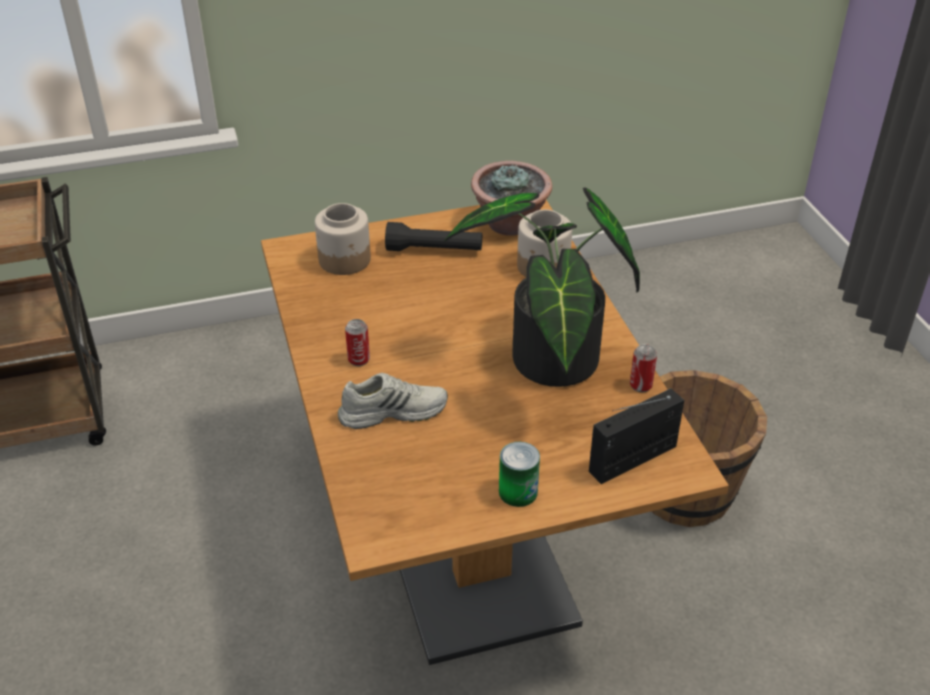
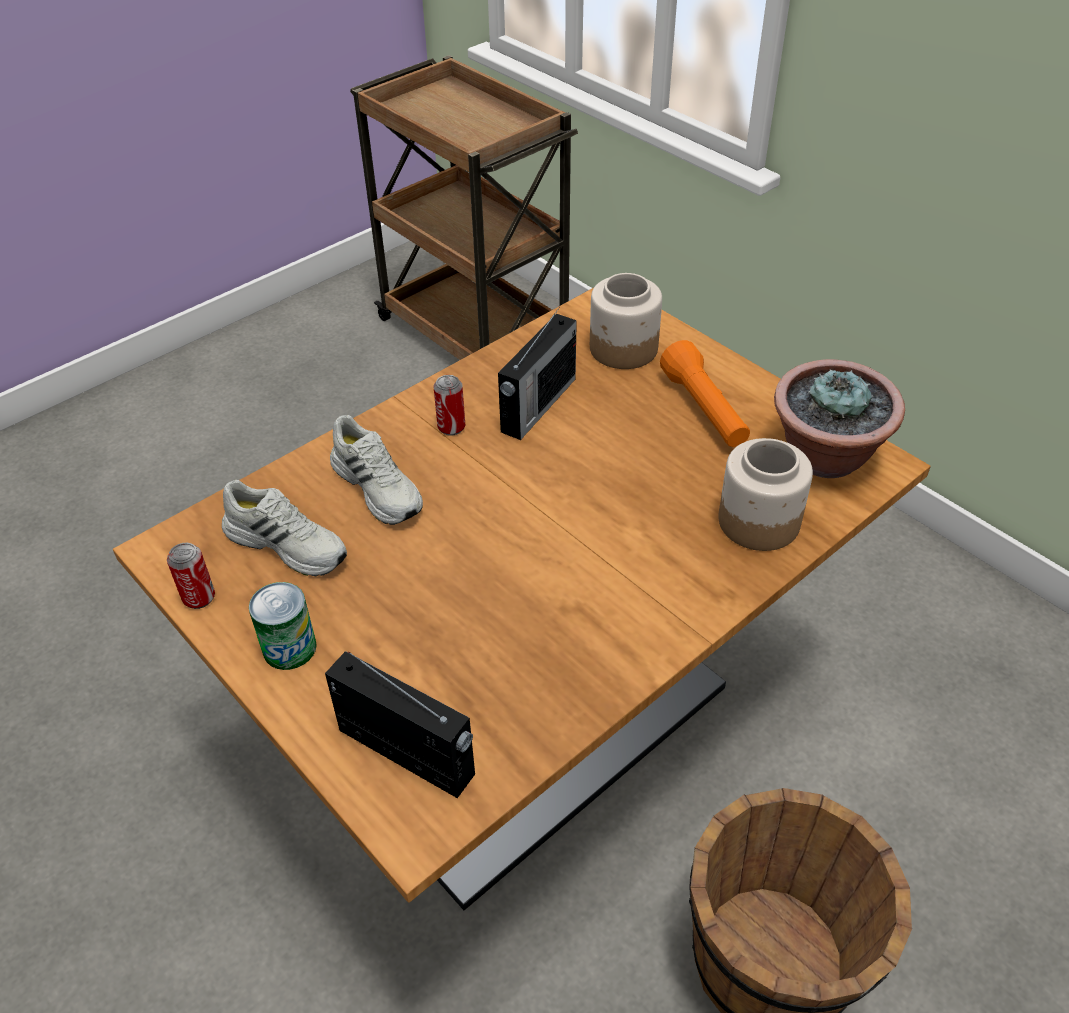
camera: 65 degrees right, 5 degrees up
black flashlight [385,222,482,251] -> orange flashlight [660,340,750,447]
potted plant [445,188,640,387] -> none
can [630,344,657,392] -> can moved to [167,543,215,609]
none -> white shoe [222,480,347,576]
none -> radio [498,307,577,440]

